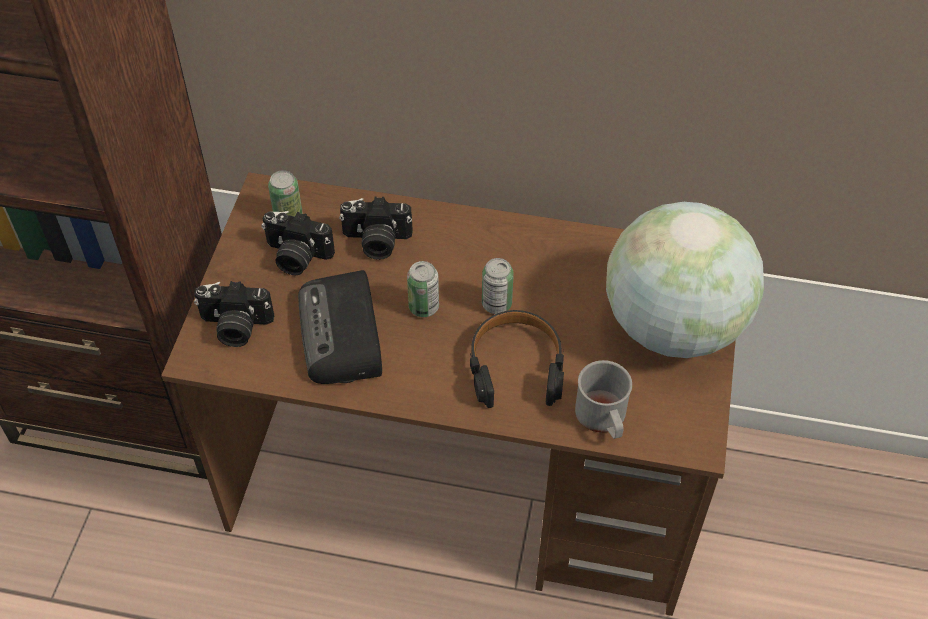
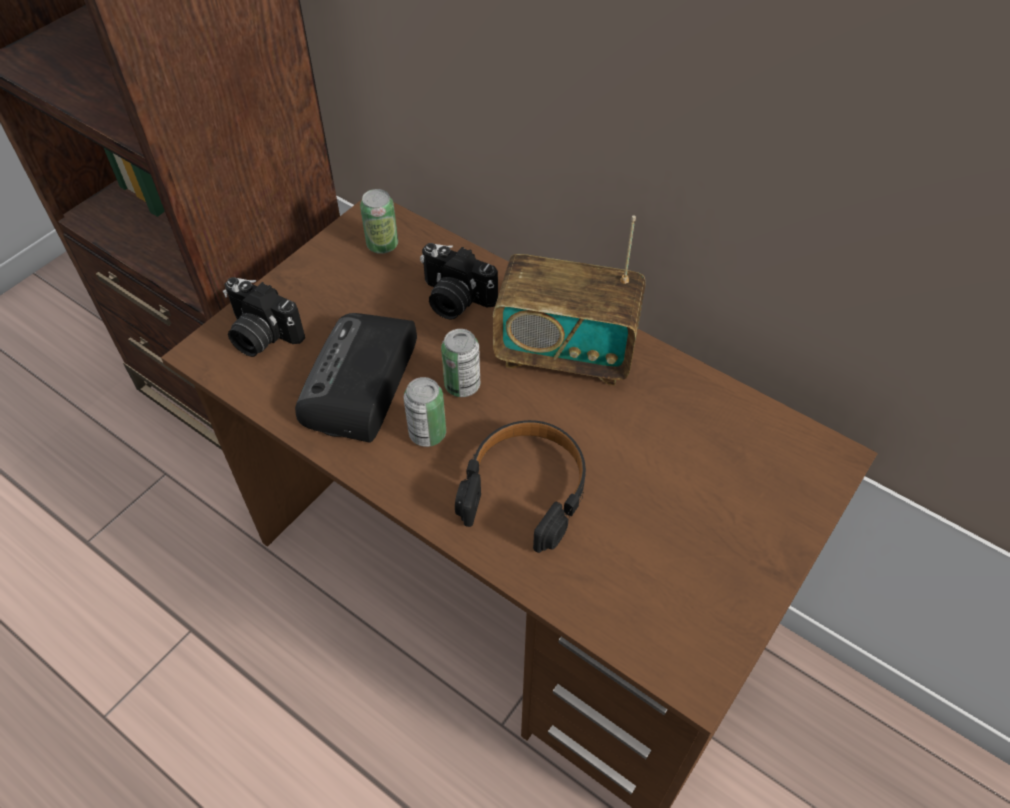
camera: 25 degrees right, 0 degrees up
camera [261,211,335,275] -> none
can [482,258,514,314] -> can moved to [404,377,446,447]
grey mug [575,360,632,439] -> none
globe [606,202,764,358] -> none
none -> radio [493,215,646,386]

